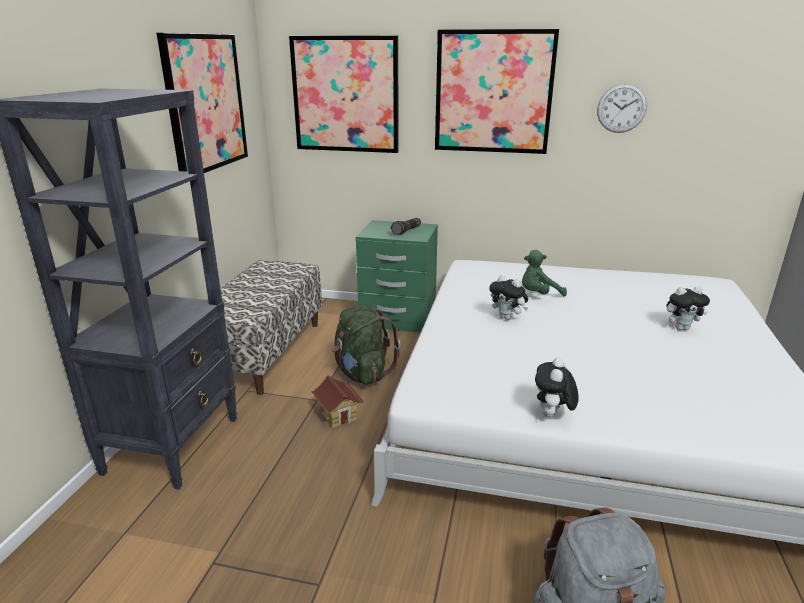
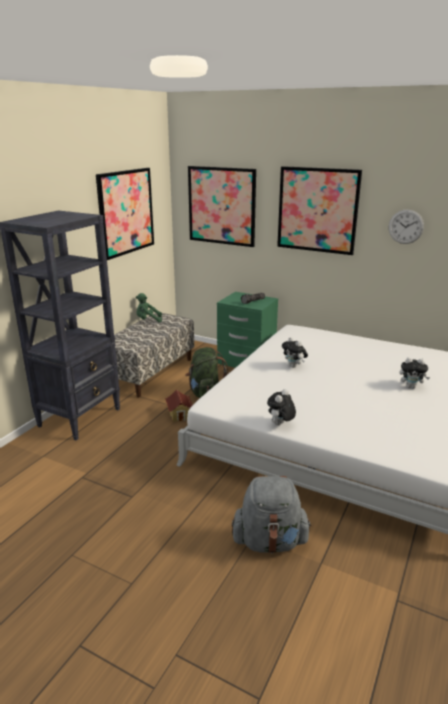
camera: 15 degrees right, 0 degrees up
green plush toy [522,250,567,296] -> green plush toy moved to [136,293,162,323]

